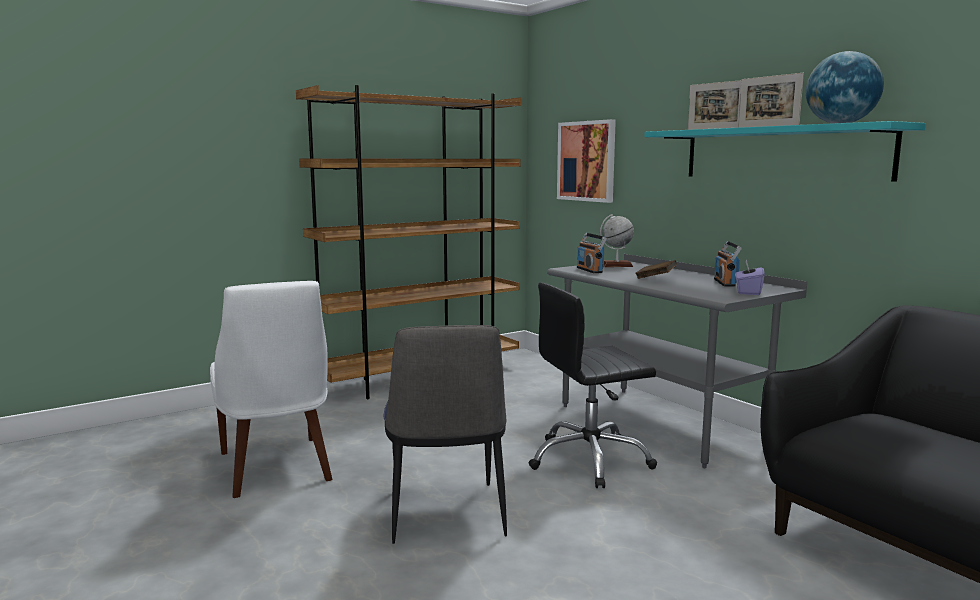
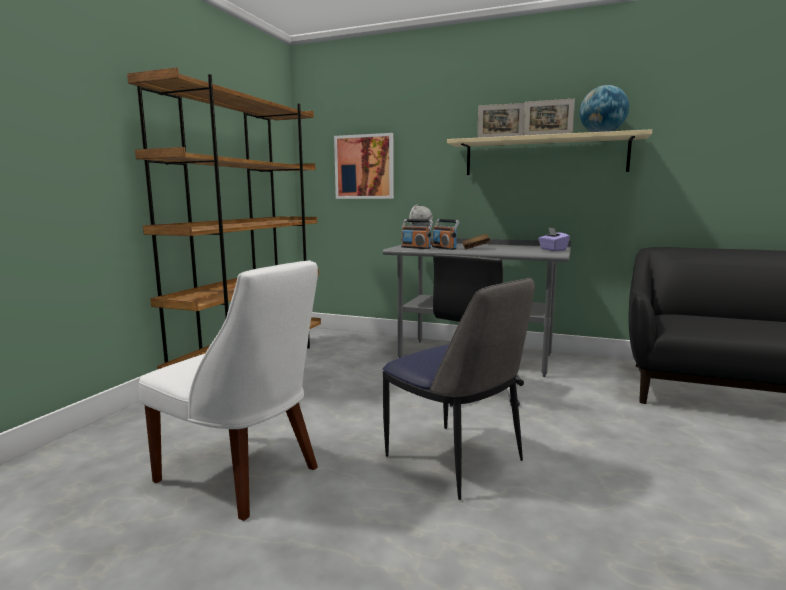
camera: 35 degrees left, 0 degrees up
turquoise shelf [644,121,926,182] -> beige shelf [447,129,652,175]
radio [714,241,742,287] -> radio moved to [432,219,460,250]

